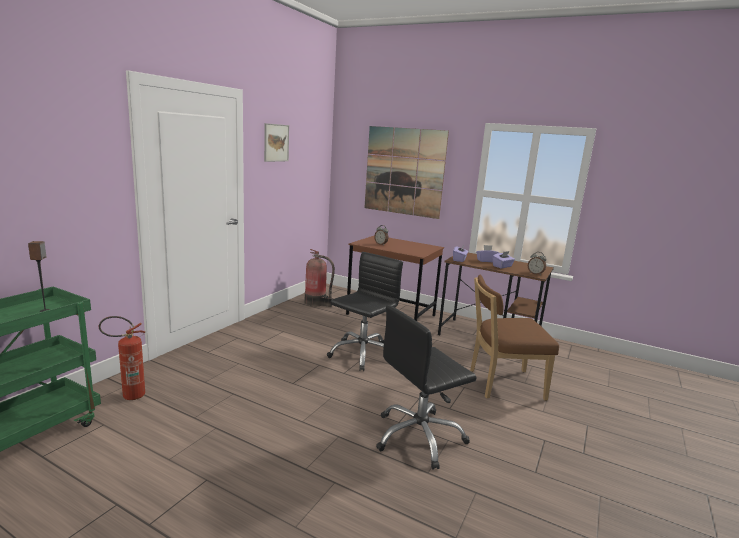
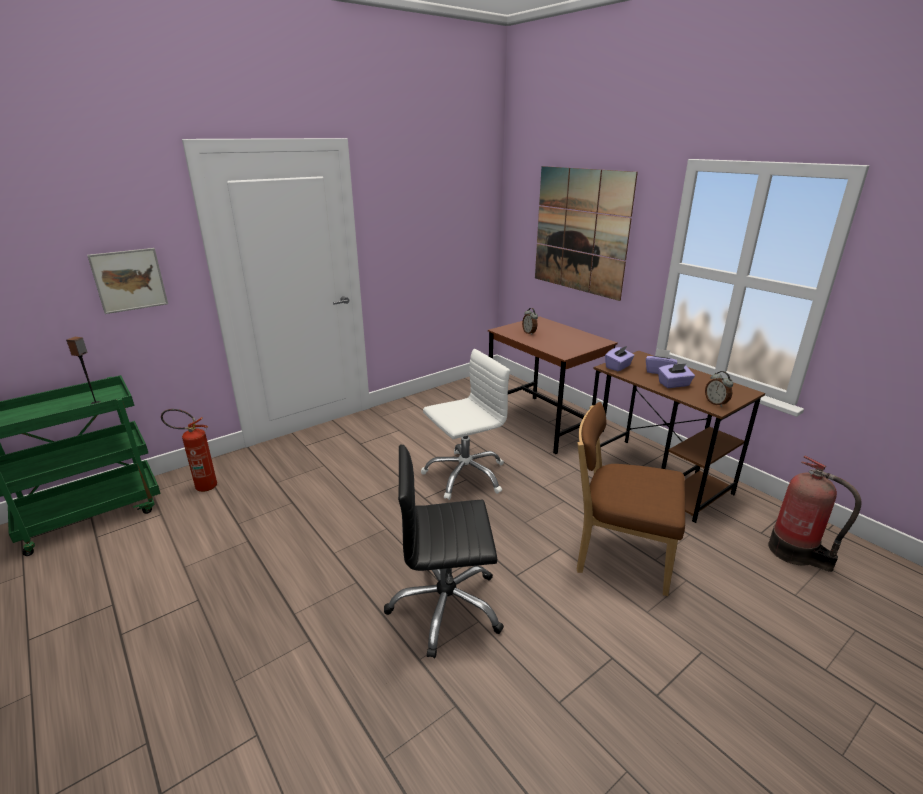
camera: 25 degrees right, 10 degrees up
picture [264,123,289,162] -> picture moved to [87,248,168,314]
fire extinguisher [304,249,335,307] -> fire extinguisher moved to [768,456,861,572]
black office chair [327,252,403,371] -> white office chair [421,349,510,500]

